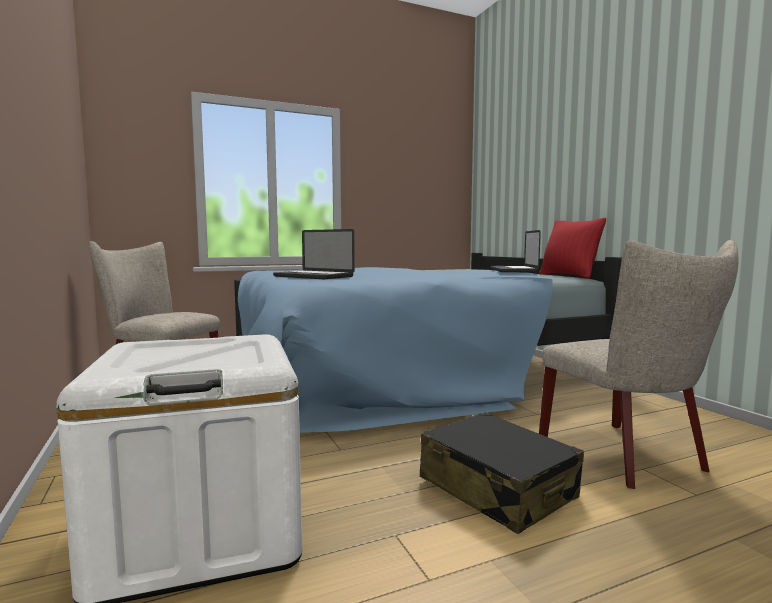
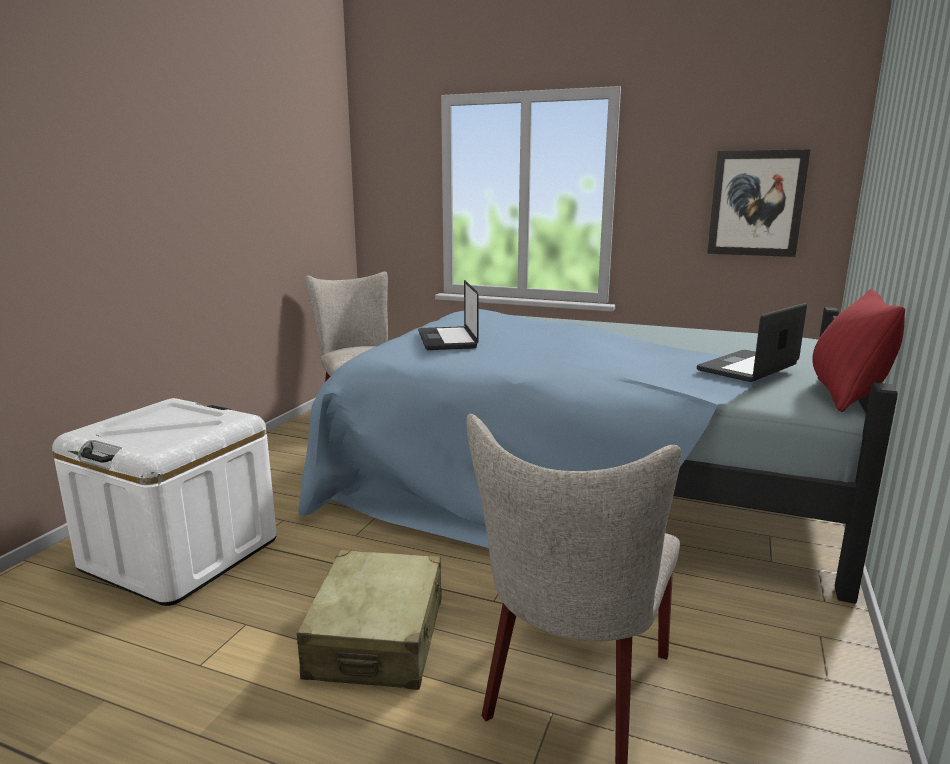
camera: 45 degrees right, 10 degrees up
black suitcase [420,412,584,534] -> beige suitcase [297,550,442,690]
none -> picture [707,149,810,257]

